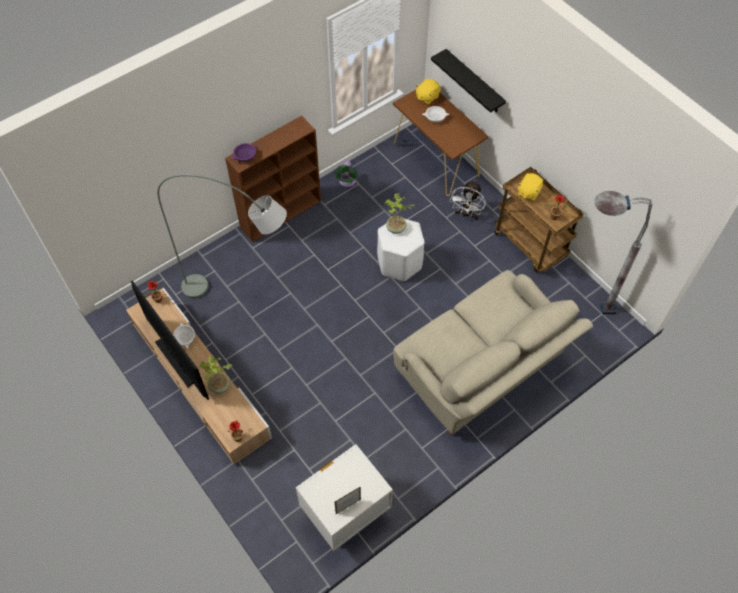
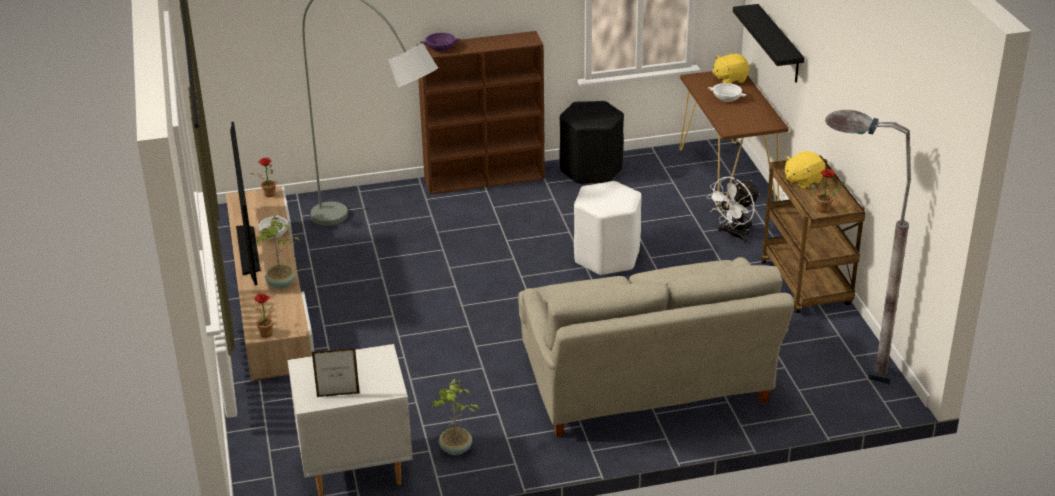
camera: 25 degrees right, 25 degrees down
green fan [334,161,358,187] -> black stool [559,101,624,185]
potted plant [384,193,415,234] -> potted plant moved to [433,379,479,455]

